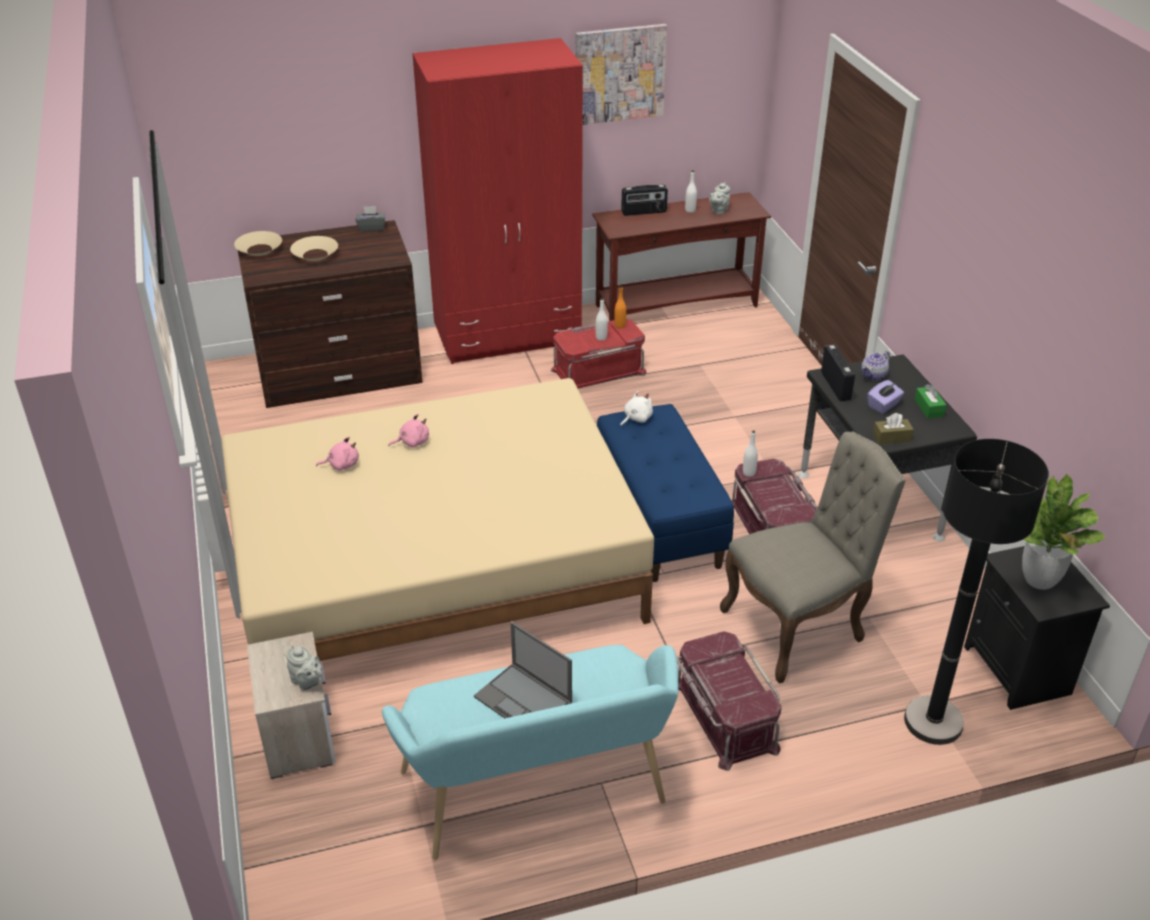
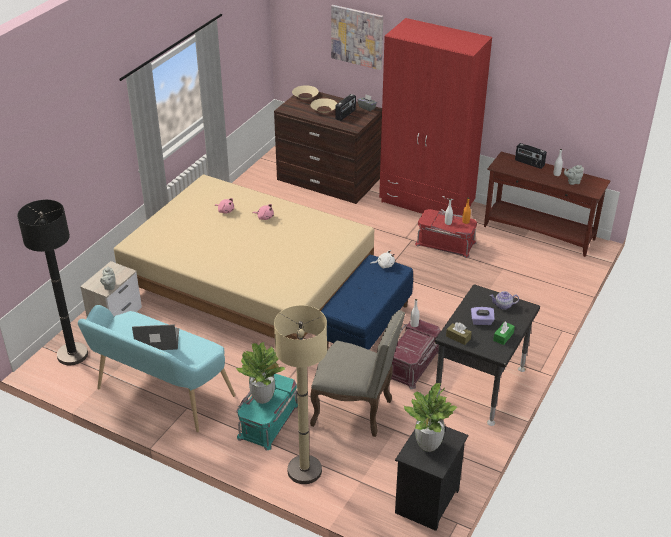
camera: 45 degrees right, 0 degrees up
laptop [474,622,572,718] -> laptop turned 90 degrees clockwise [132,324,179,350]
picture [576,24,667,125] -> picture moved to [331,5,383,70]
red storage box [677,631,782,771] -> turquoise storage box [236,374,298,451]
radio [821,345,855,401] -> radio moved to [335,94,356,121]
black floor lamp [904,439,1049,745] -> black floor lamp moved to [17,200,88,365]
none -> potted plant [236,342,286,404]
none -> beige floor lamp [274,305,327,484]

